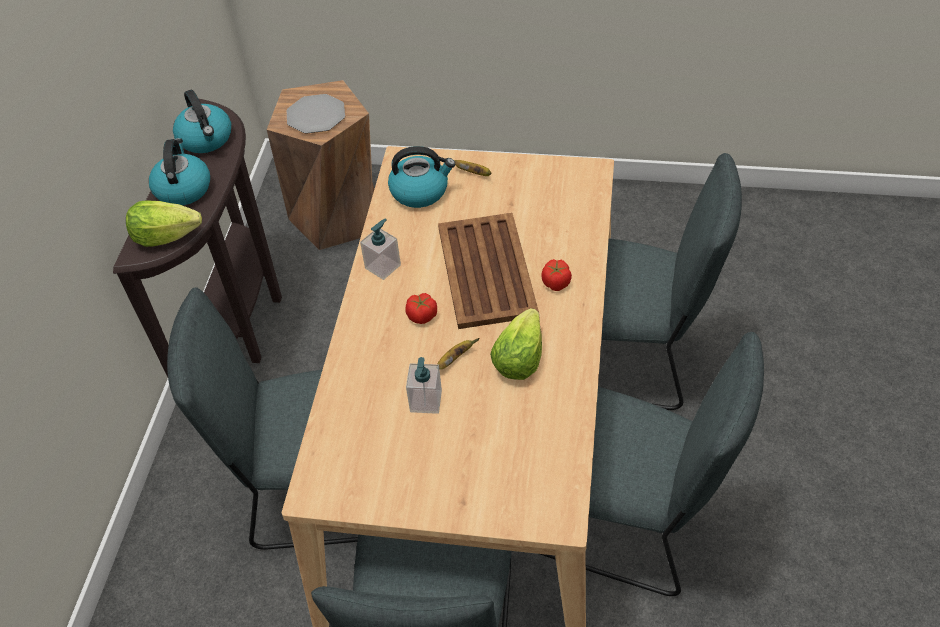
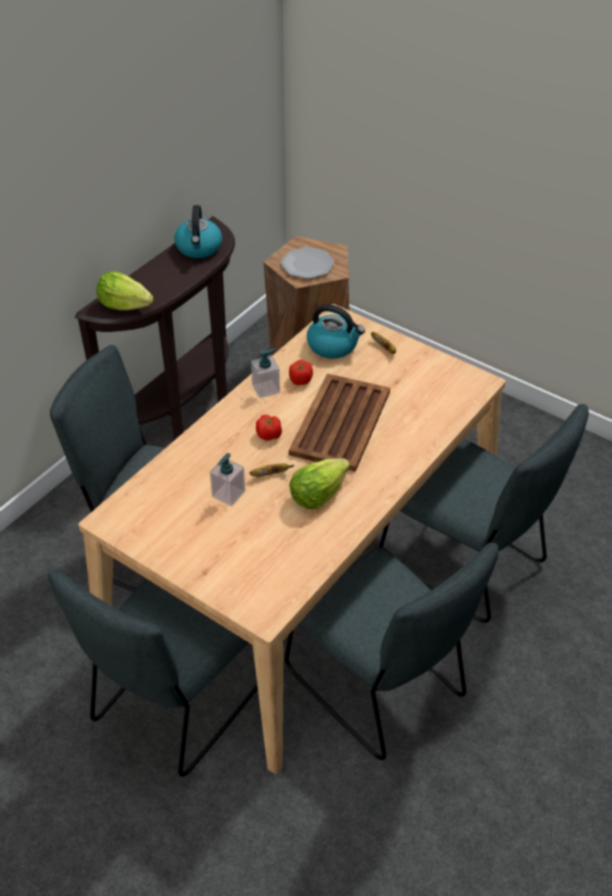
camera: 25 degrees right, 5 degrees down
kettle [149,138,210,206] -> none
tomato [541,259,572,291] -> tomato moved to [289,360,313,385]

